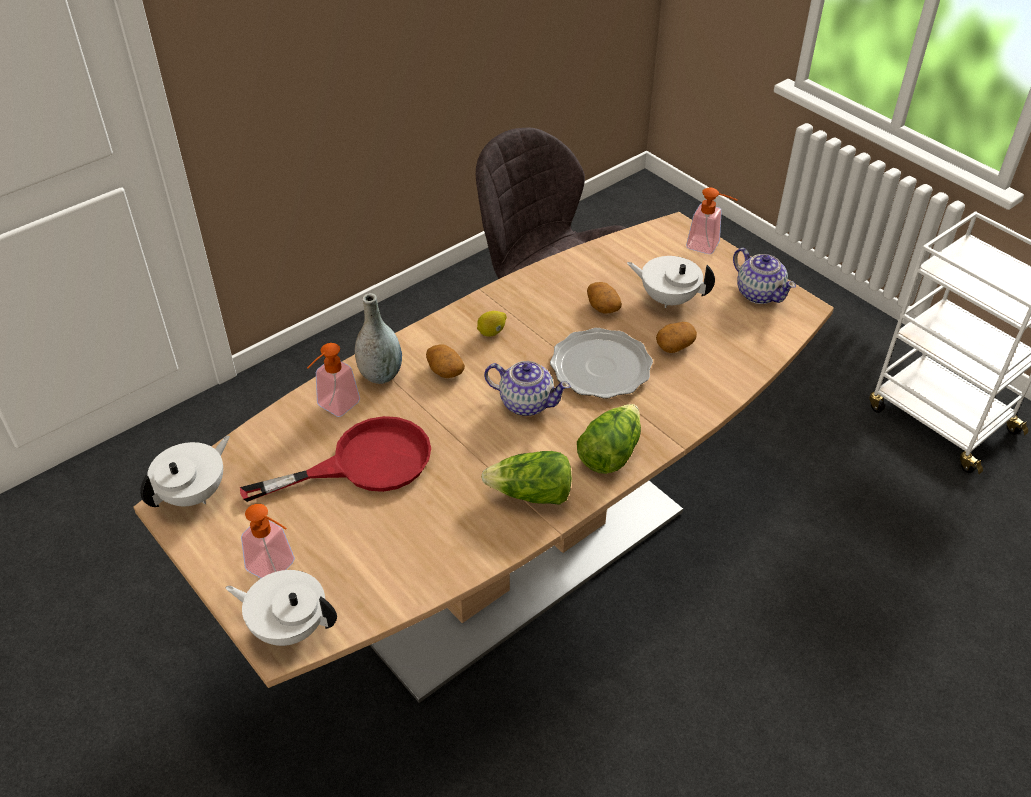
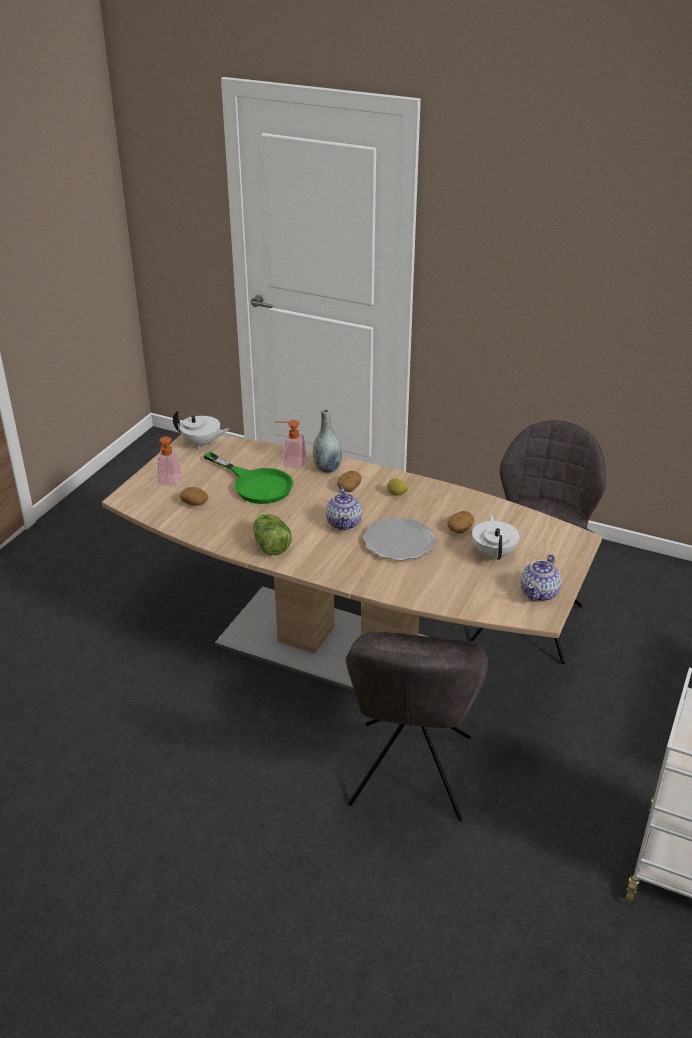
camera: 65 degrees right, 10 degrees down
white teapot [226,570,337,646] -> none
red frying pan [240,416,431,502] -> green frying pan [203,452,293,504]
lettuce [577,404,641,474] -> none
potato [656,322,697,353] -> potato moved to [180,487,208,506]
soap dispenser [686,188,737,254] -> none
none -> grey chair [346,632,488,821]

